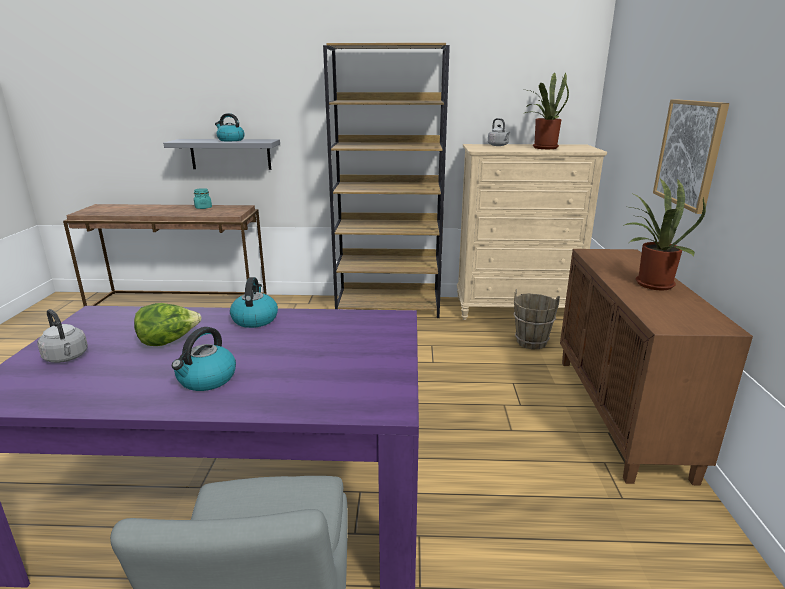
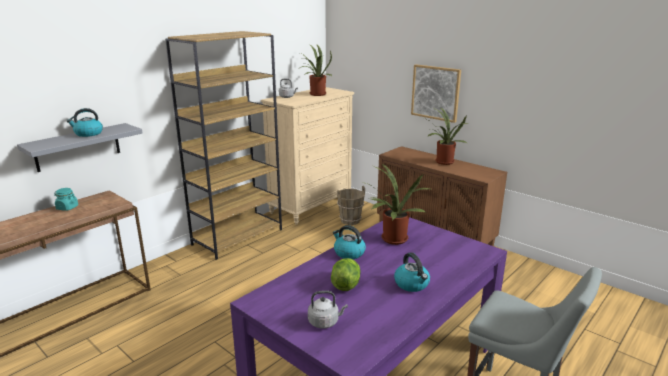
camera: 50 degrees left, 0 degrees up
none -> potted plant [366,163,430,245]

